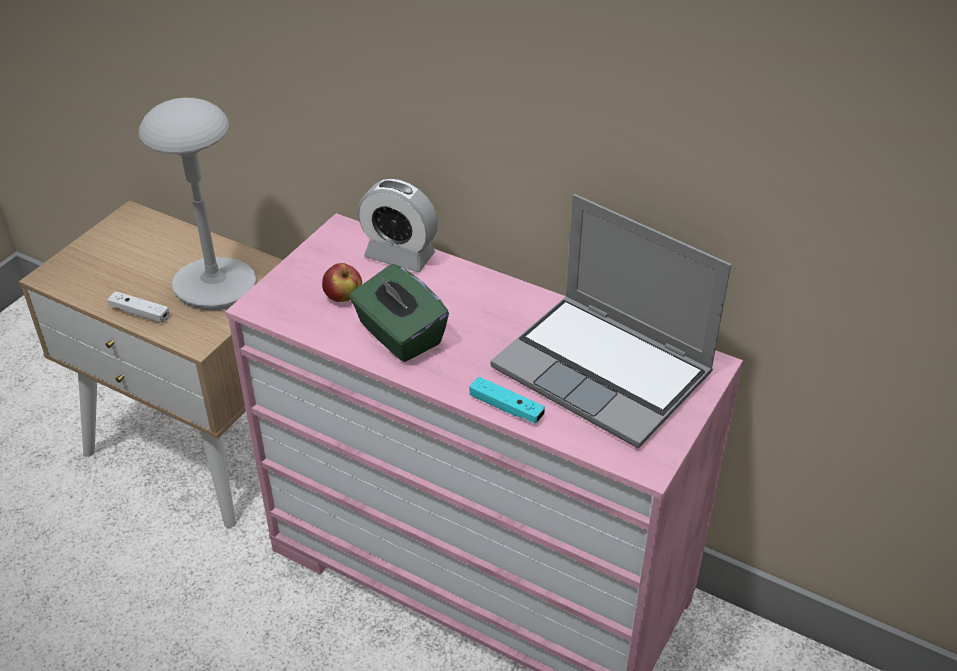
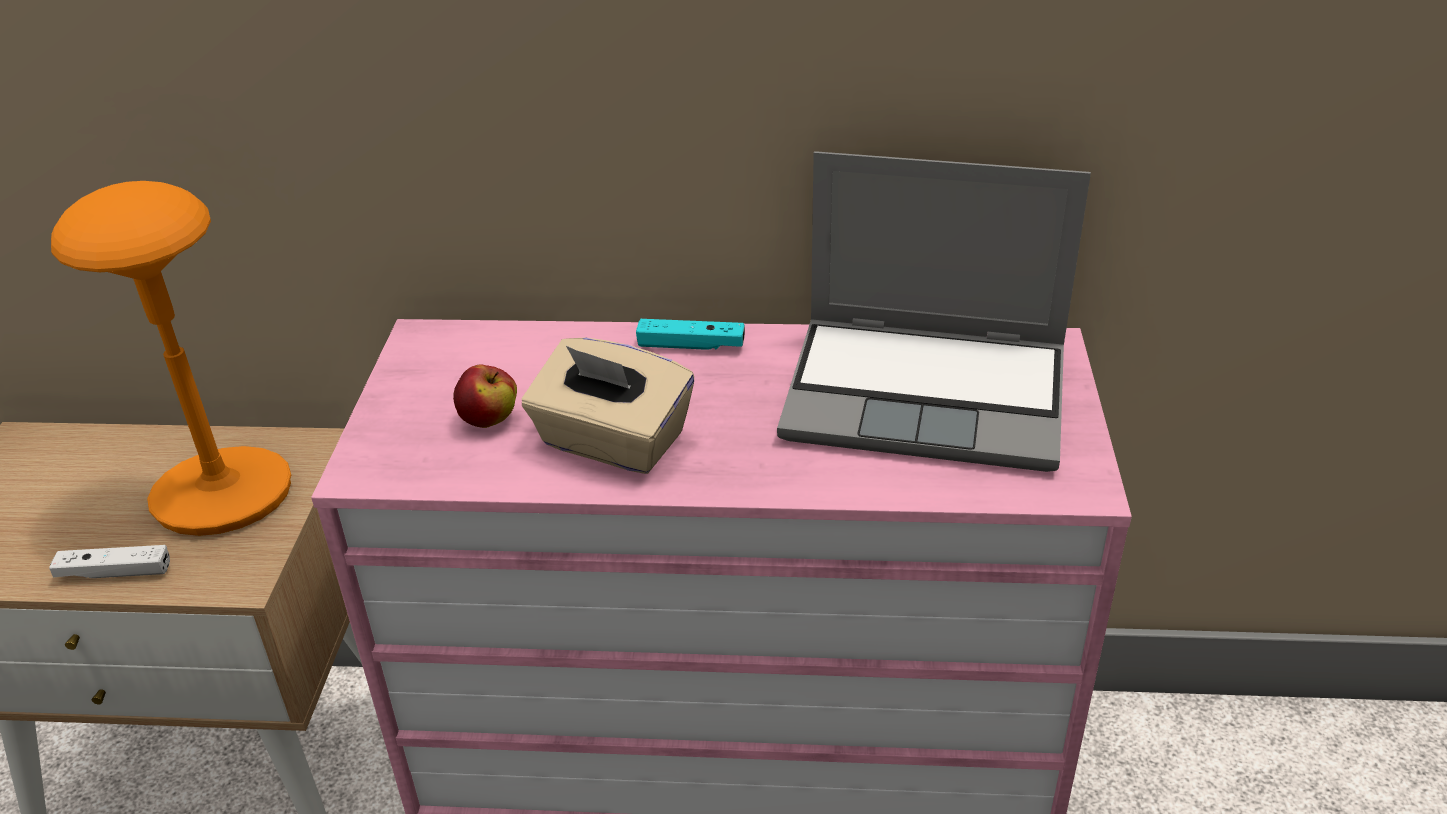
camera: 25 degrees left, 5 degrees down
grey table lamp [139,98,256,310] -> orange table lamp [51,181,291,536]
green tissue box [349,264,449,362] -> beige tissue box [522,337,694,474]
alarm clock [358,179,438,272] -> none
turquoise game controller [470,377,545,423] -> turquoise game controller moved to [636,319,745,350]

